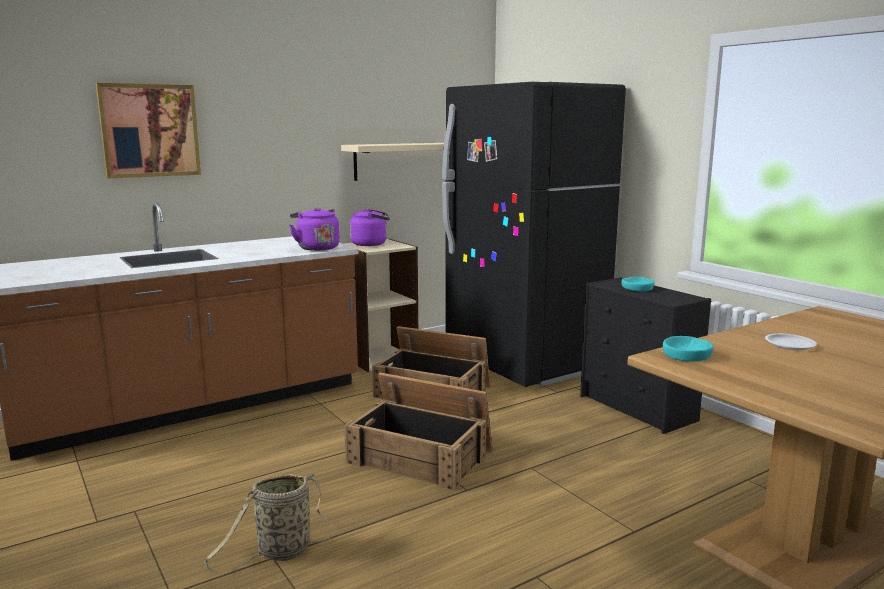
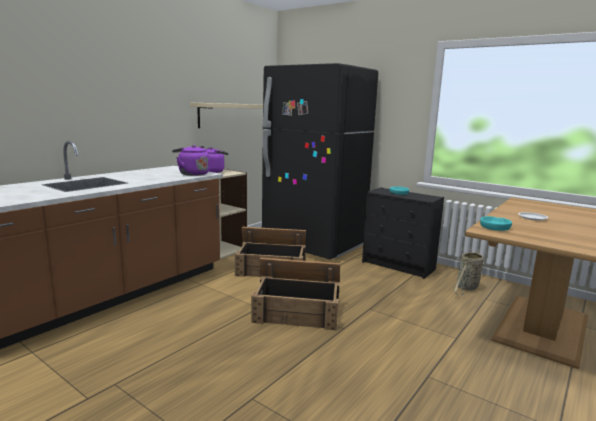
camera: 20 degrees left, 0 degrees up
picture [96,83,201,178] -> none
basket [203,474,335,574] -> basket moved to [454,252,484,297]

